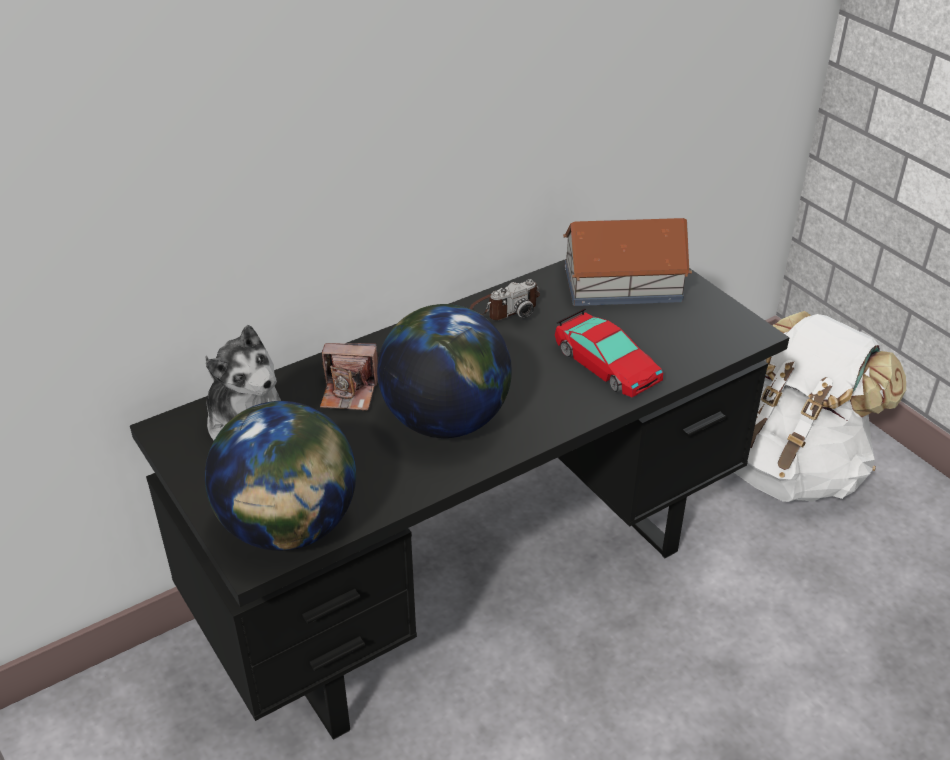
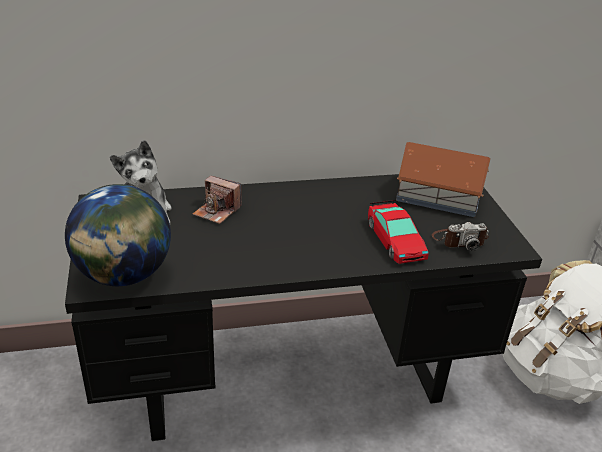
camera: 20 degrees right, 5 degrees down
globe [377,304,512,438] -> none
camera [470,279,540,320] -> camera moved to [432,222,489,251]

